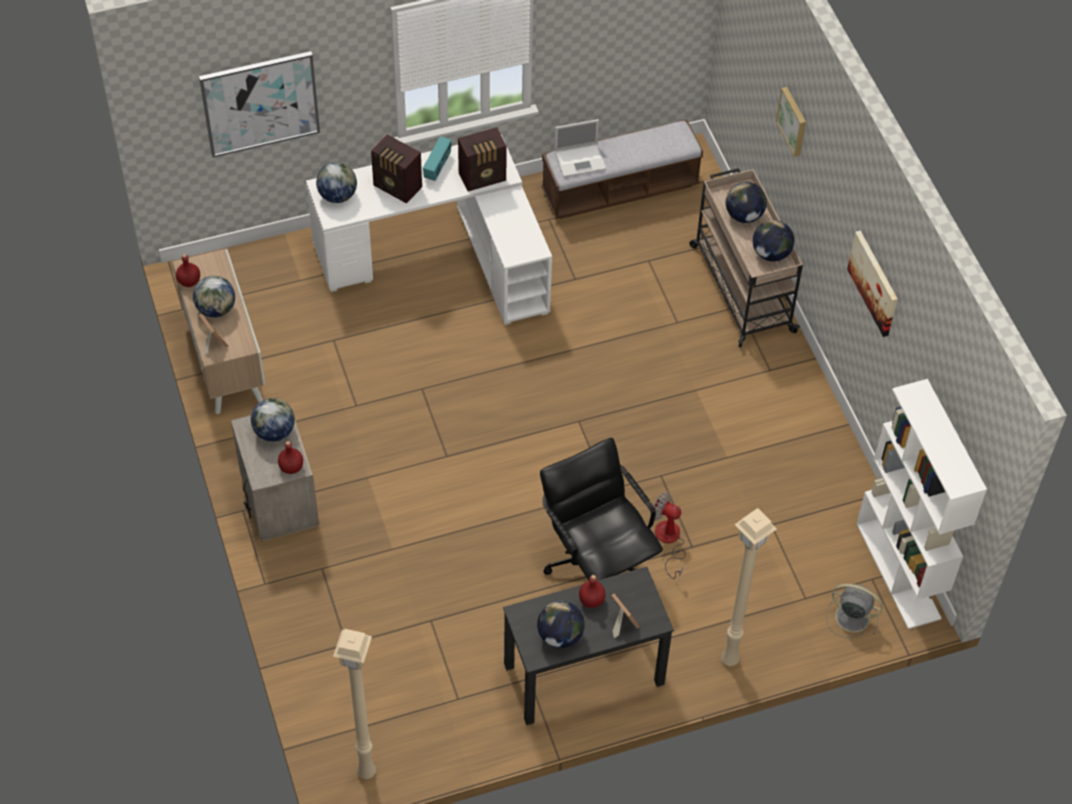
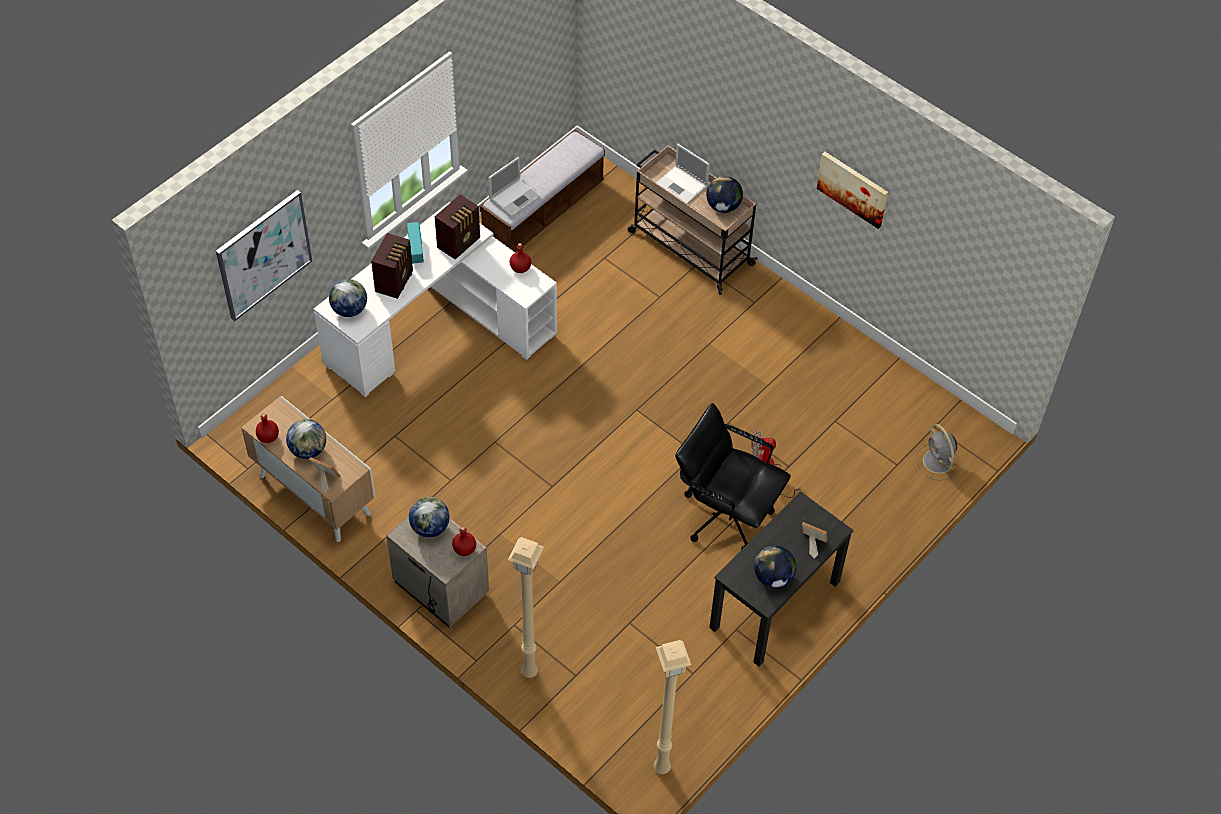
camera: 30 degrees left, 0 degrees up
radio [371,134,422,204] -> radio turned 75 degrees counterclockwise [371,233,413,299]
red bottle [579,575,606,608] -> red bottle moved to [510,243,531,273]
beige floor lamp [721,508,776,666] -> beige floor lamp moved to [508,537,544,678]
globe [726,182,767,223] -> laptop [656,144,710,204]
picture [776,87,806,157] -> none
grey fan [826,584,883,638] -> grey fan turned 105 degrees counterclockwise [916,424,961,480]
white bookcase [856,379,987,629] -> none

